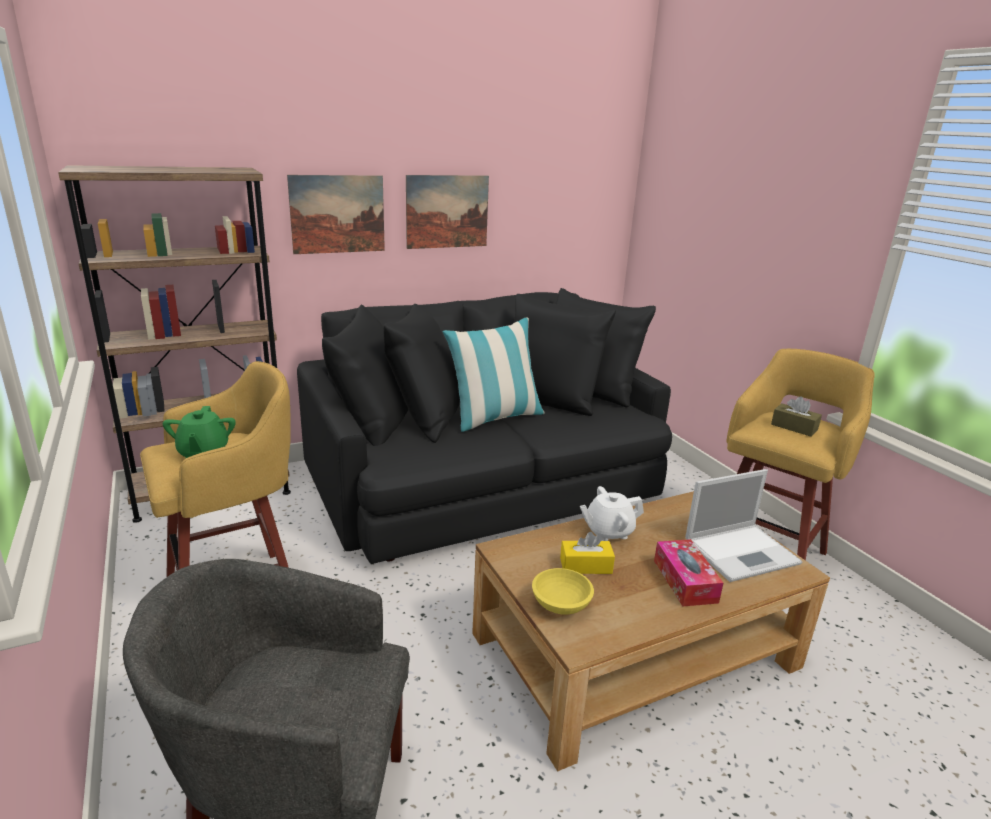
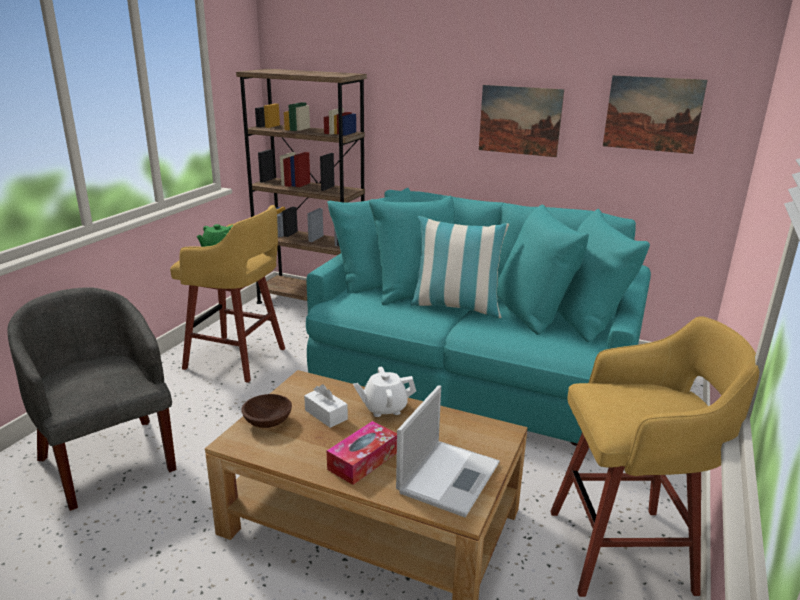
camera: 50 degrees right, 0 degrees up
picture [287,175,385,254] -> picture moved to [603,75,708,154]
black sofa [297,288,672,564] -> turquoise sofa [306,188,651,446]
yellow bowl [532,568,594,615] -> brown bowl [241,394,292,428]
yellow tissue box [560,532,615,574] -> white tissue box [304,384,348,428]
white teapot [580,486,644,541] -> white teapot turned 45 degrees counterclockwise [353,367,416,417]
laptop [685,469,803,582] -> laptop turned 90 degrees counterclockwise [396,385,500,517]
brown tissue box [771,396,822,436] -> none

